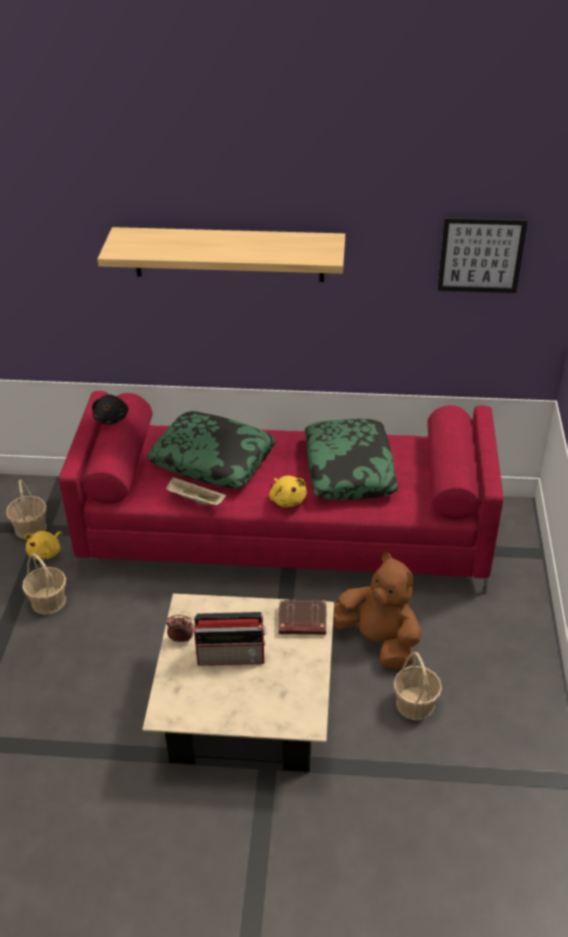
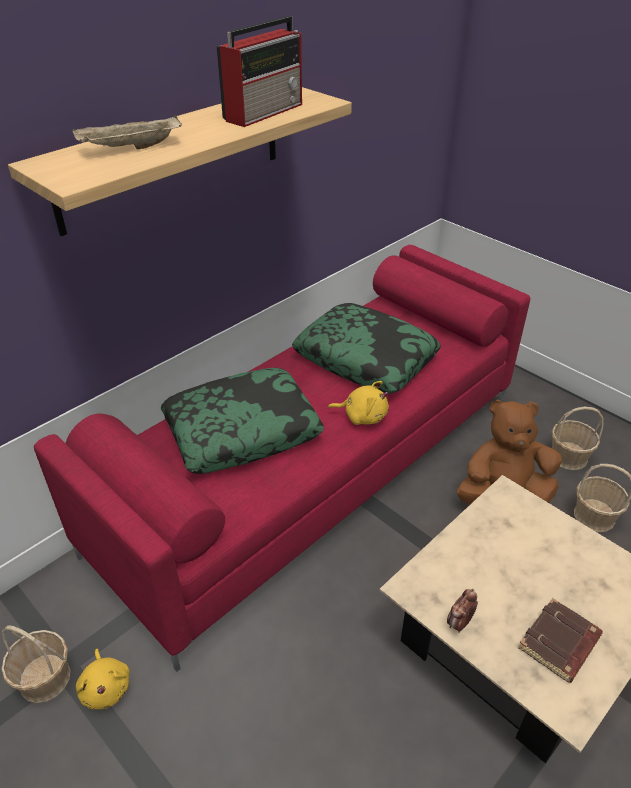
camera: 50 degrees left, 0 degrees up
basket [22,553,66,615] -> basket moved to [552,407,604,470]
black plush toy [92,394,128,424] -> none
beige tray [165,477,226,505] -> beige tray moved to [73,115,182,149]
radio [194,612,267,666] -> radio moved to [217,16,302,127]
brown book [278,599,326,635] -> brown book moved to [518,598,603,683]
picture [438,217,528,293] -> none

